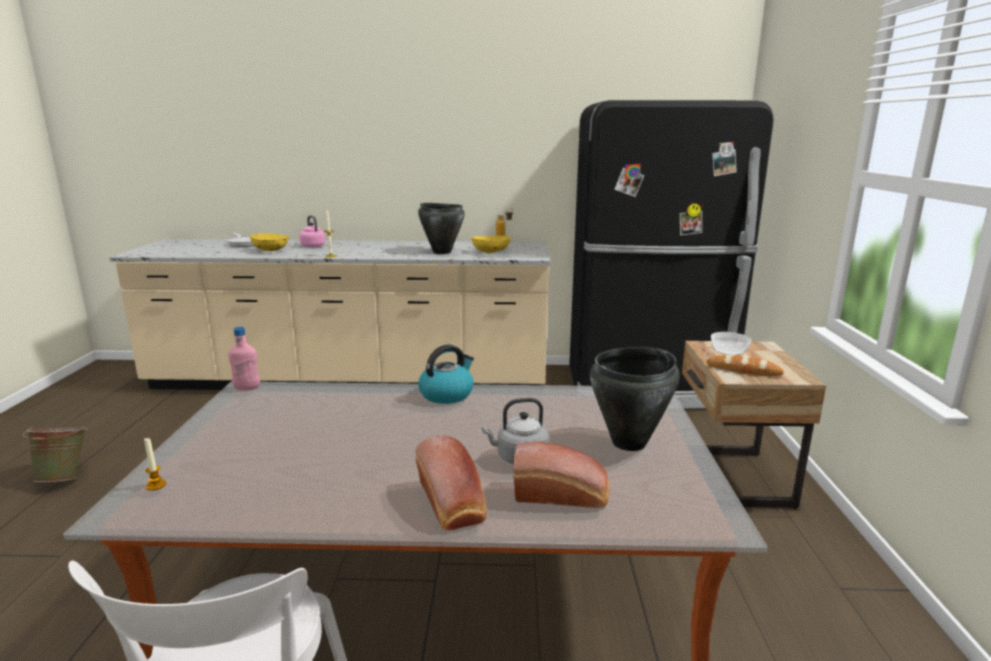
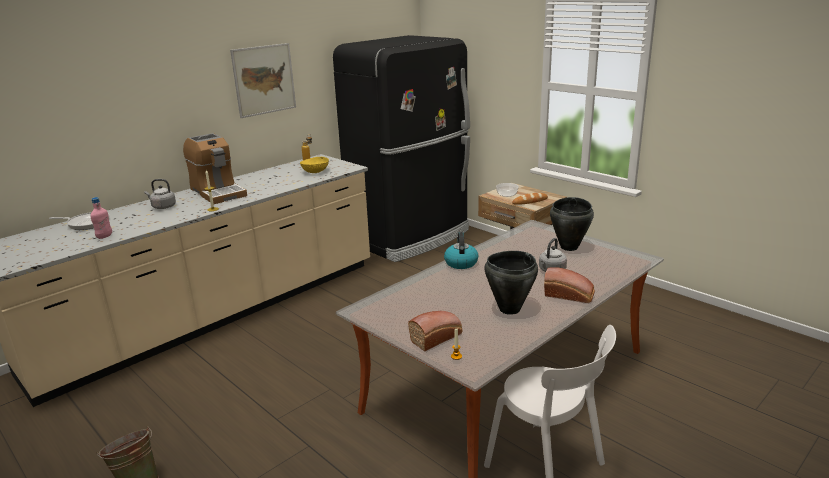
camera: 45 degrees left, 5 degrees up
pink bottle [228,327,260,391] -> pink bottle moved to [90,197,112,239]
yellow bowl [250,233,289,251] -> none
pink kettle [299,215,326,248] -> grey kettle [144,179,176,209]
black cooking pot [418,203,465,254] -> black cooking pot moved to [484,251,538,315]
bread [514,442,609,508] -> bread moved to [408,311,462,351]
none -> coffee machine [183,133,247,204]
none -> picture [230,43,296,118]

